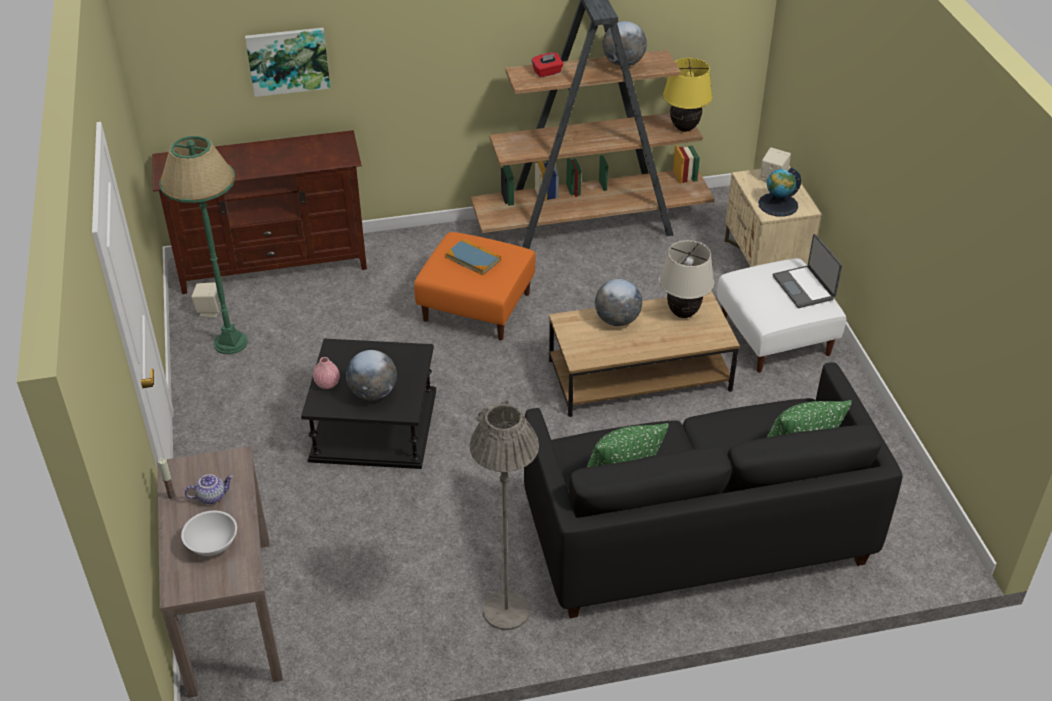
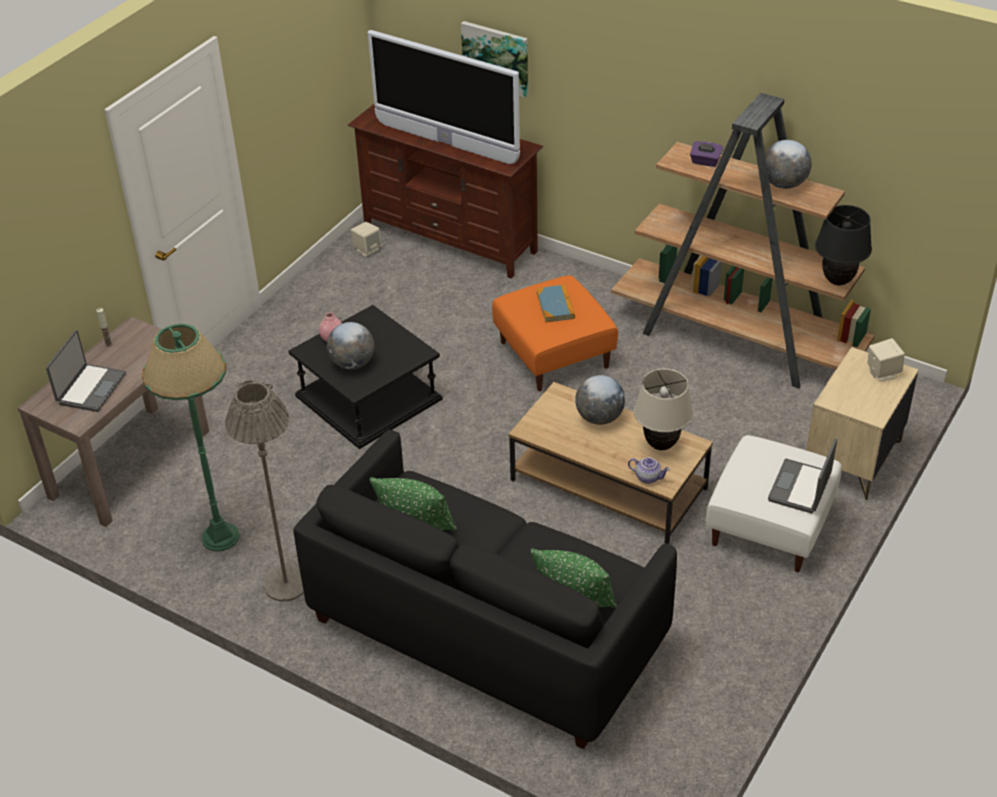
camera: 45 degrees right, 0 degrees up
green floor lamp [159,136,248,354] -> green floor lamp moved to [142,324,240,551]
white bowl [181,511,237,556] -> laptop [46,330,126,412]
teapot [185,474,233,504] -> teapot moved to [628,457,670,484]
red tissue box [532,53,563,77] -> purple tissue box [690,141,723,167]
yellow table lamp [663,58,713,132] -> black table lamp [815,205,872,285]
globe [758,167,801,217] -> none
none -> television [368,30,520,164]

